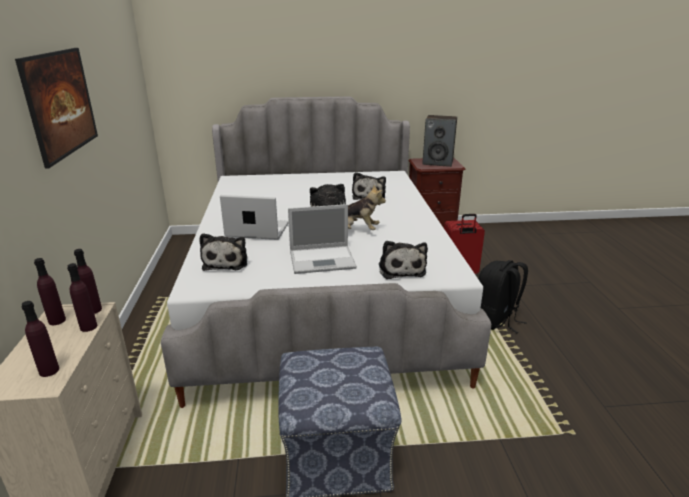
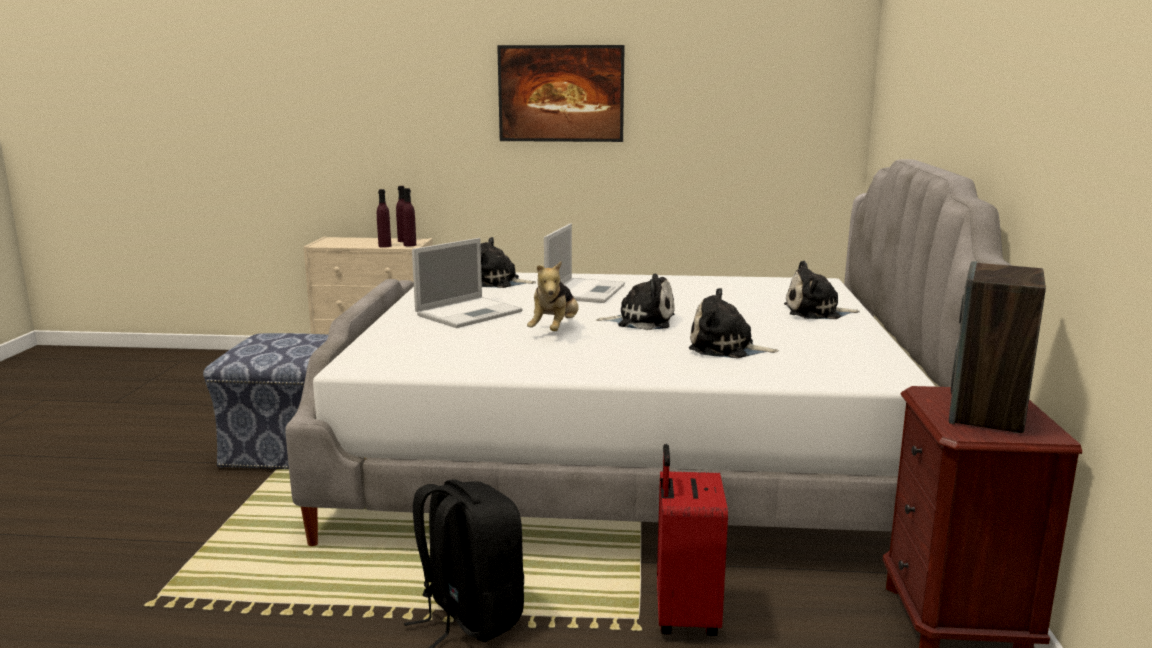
camera: 100 degrees right, 10 degrees down
purple bottle [22,301,59,377] -> none
laptop [288,204,357,274] -> laptop turned 135 degrees counterclockwise [412,238,522,328]
plush toy [379,241,428,279] -> plush toy moved to [784,261,860,319]

